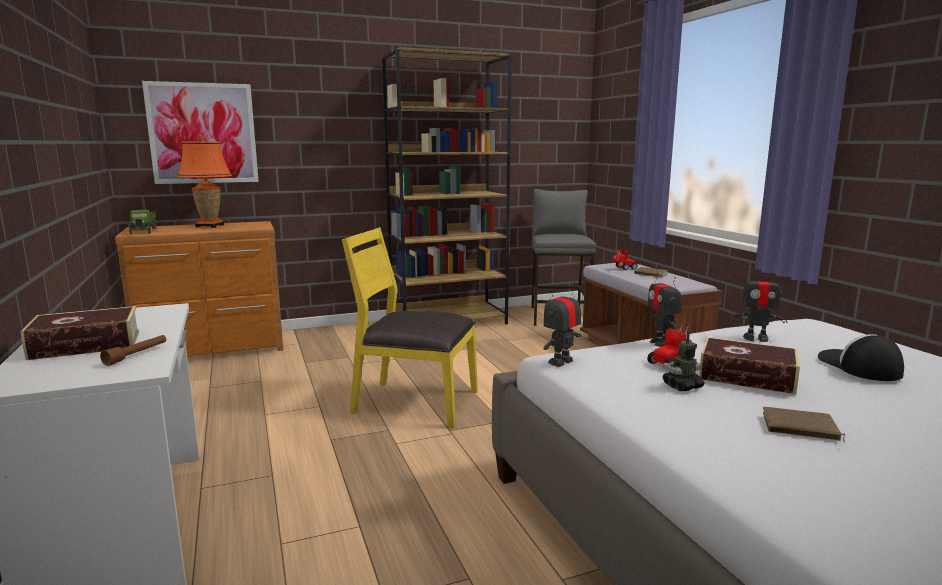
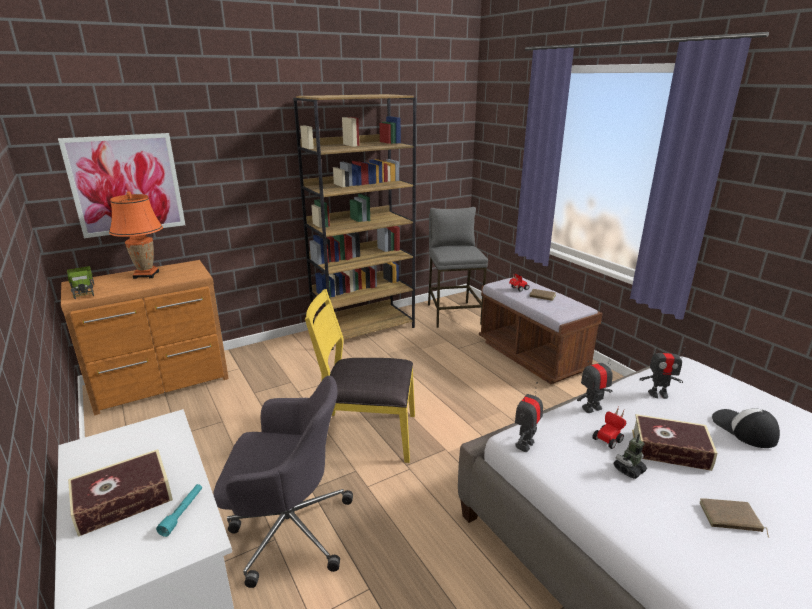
camera: 10 degrees left, 10 degrees up
brown flashlight [100,335,166,366] -> turquoise flashlight [156,484,202,537]
toy robot [648,268,682,347] -> toy robot turned 90 degrees clockwise [577,354,613,413]
none -> grey office chair [214,376,353,588]

